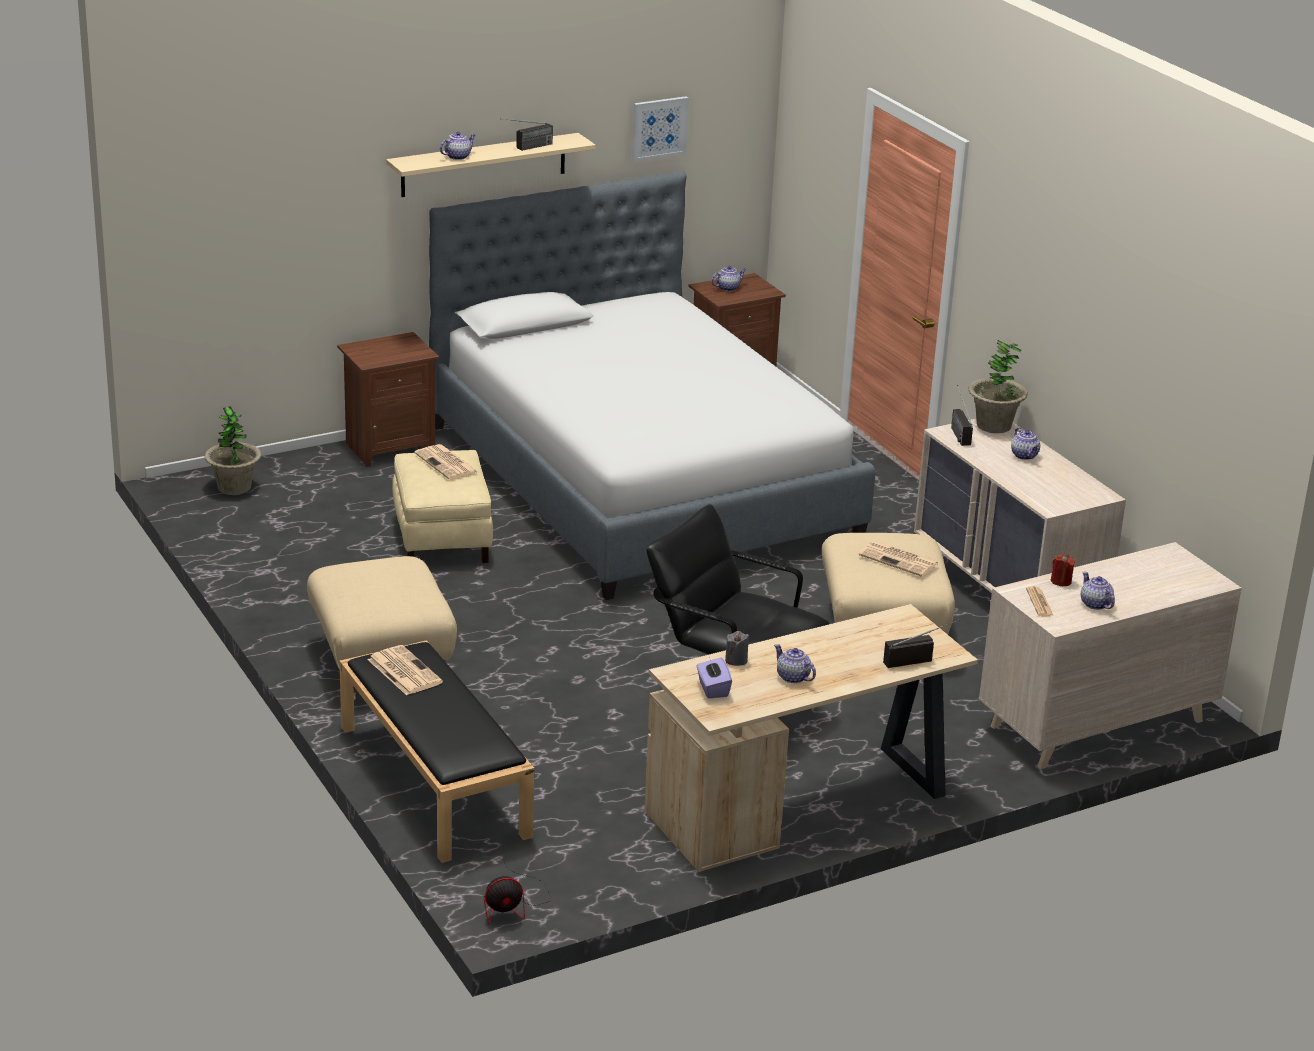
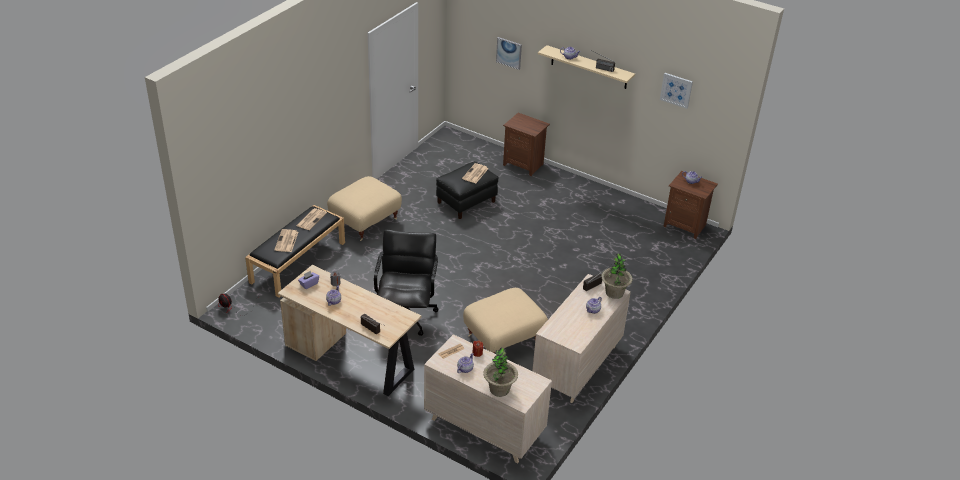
camera: 60 degrees right, 10 degrees up
potted plant [204,406,261,495] -> potted plant moved to [483,347,518,397]
beige ottoman [392,450,493,563] -> black ottoman [436,161,498,219]
bed [429,171,875,600] -> none
newspaper [859,541,939,577] -> newspaper moved to [274,229,298,252]
none -> picture [496,37,522,70]

